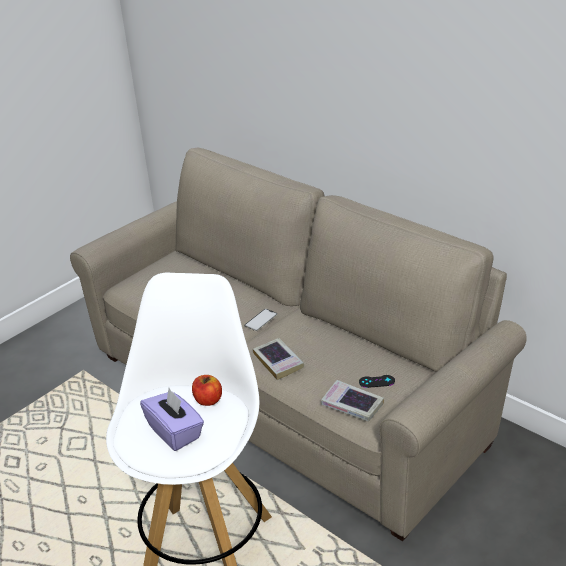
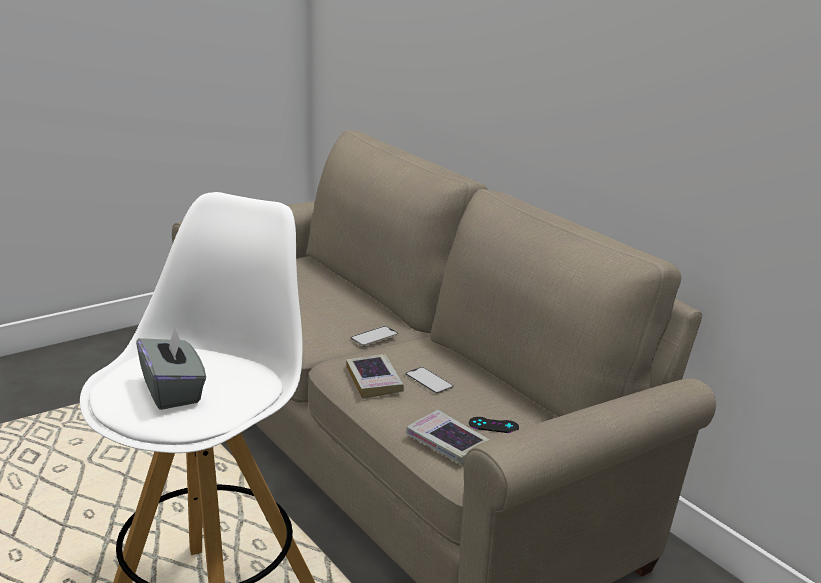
camera: 10 degrees right, 10 degrees down
purple tissue box [140,388,204,451] -> grey tissue box [136,325,206,410]
apple [192,375,222,406] -> none
none -> phone [405,367,454,394]

